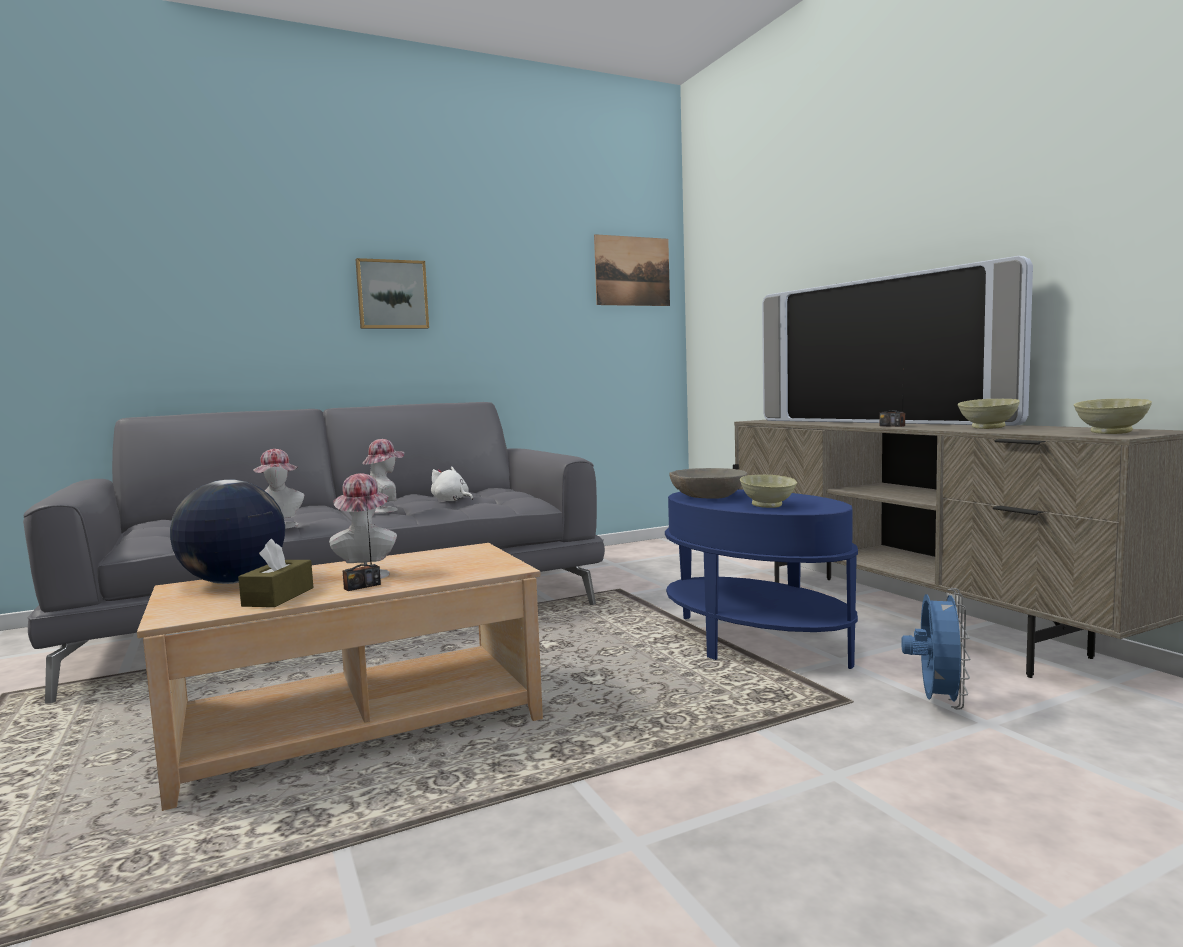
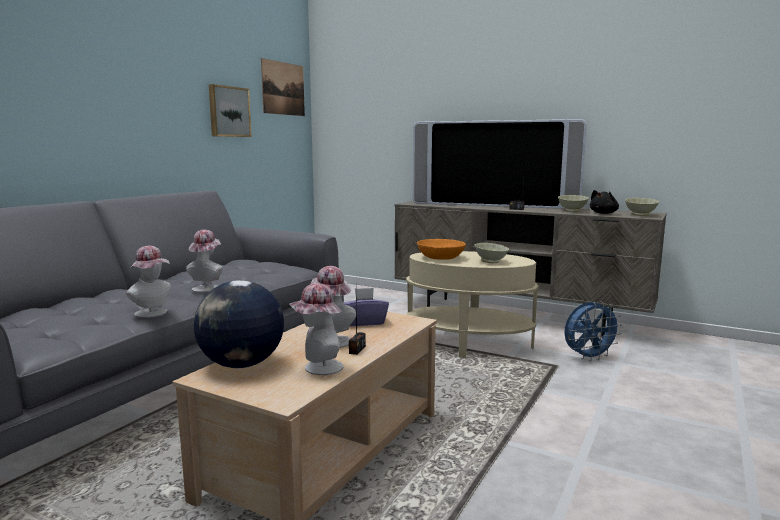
camera: 35 degrees left, 5 degrees up
brown tissue box [238,539,314,607] -> hat [289,283,344,375]
picture [356,258,429,329] -> picture moved to [209,84,252,137]
white plush toy [431,466,473,501] -> none
blue side table [665,490,858,669] -> beige side table [406,251,539,358]
grey bowl [669,468,747,499] -> orange bowl [417,239,466,260]
blue fan [901,588,970,710] -> blue fan turned 90 degrees clockwise [564,301,622,361]
none -> purple tissue box [343,288,389,326]
none -> black plush toy [590,190,619,214]

